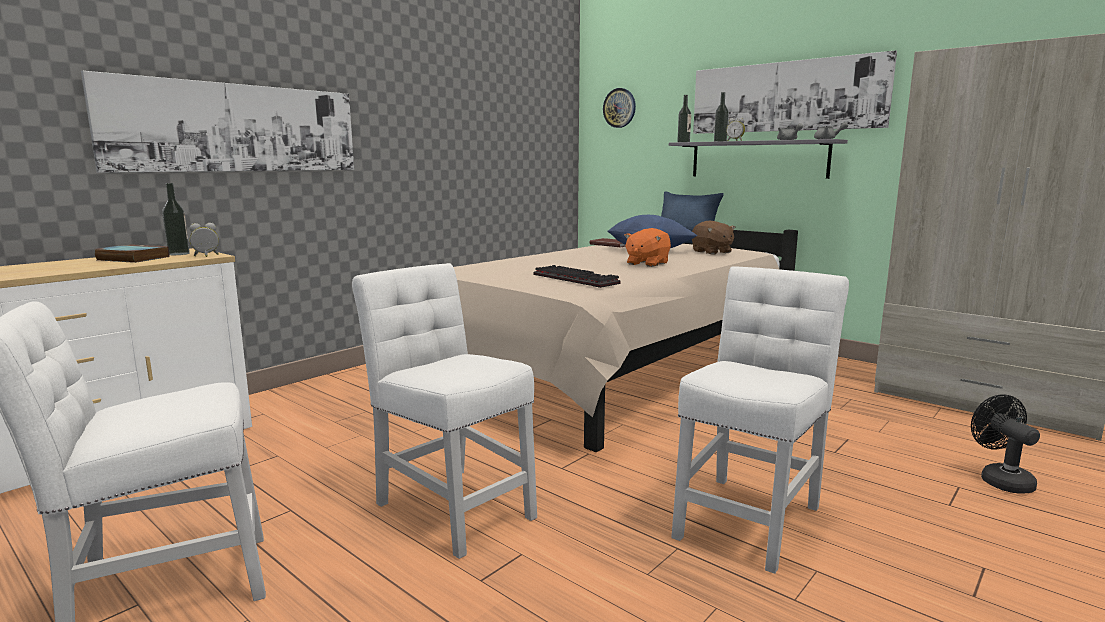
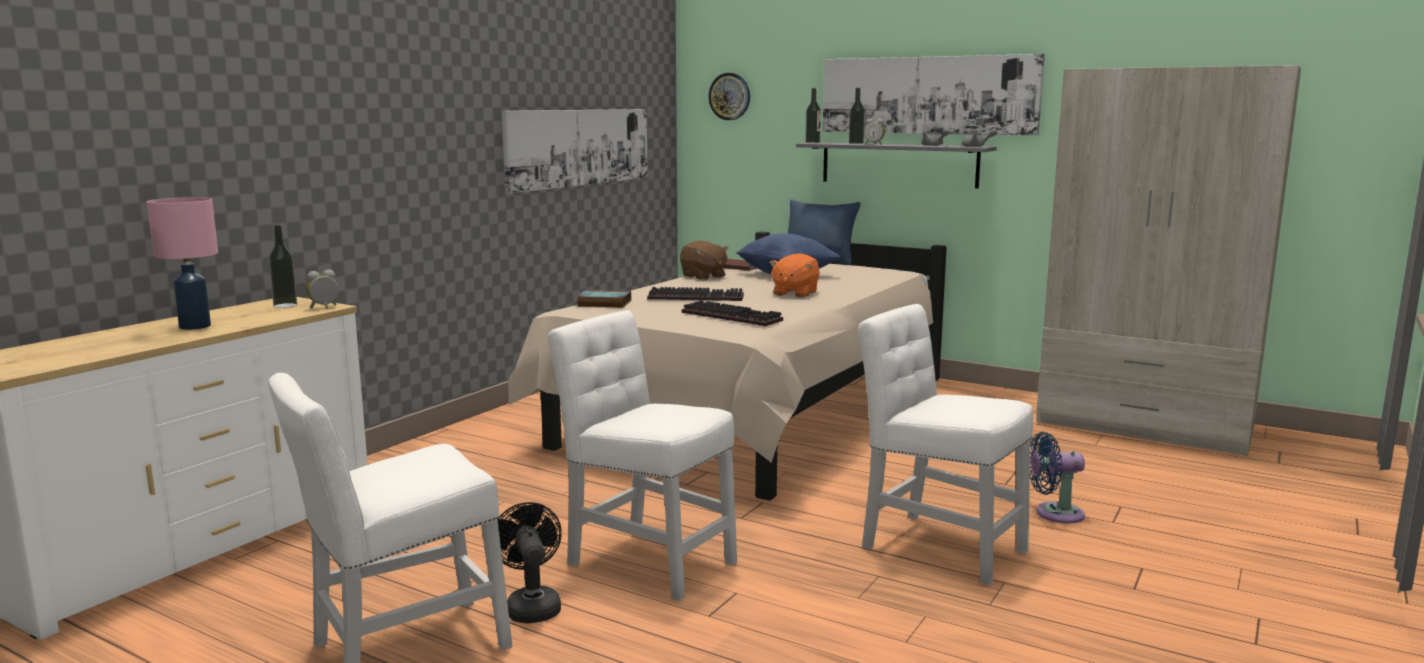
camera: 10 degrees left, 0 degrees up
picture [81,71,354,173] -> picture moved to [501,109,648,193]
book [95,244,170,263] -> book moved to [576,290,631,308]
white chair [671,266,849,574] -> white chair turned 75 degrees counterclockwise [858,304,1033,586]
brown plush toy [692,221,736,255] -> brown plush toy moved to [680,240,728,280]
black fan [971,394,1040,494] -> black fan moved to [497,502,562,623]
none -> pink table lamp [146,197,218,330]
none -> keyboard [647,287,744,301]
none -> blue fan [1030,432,1085,524]

